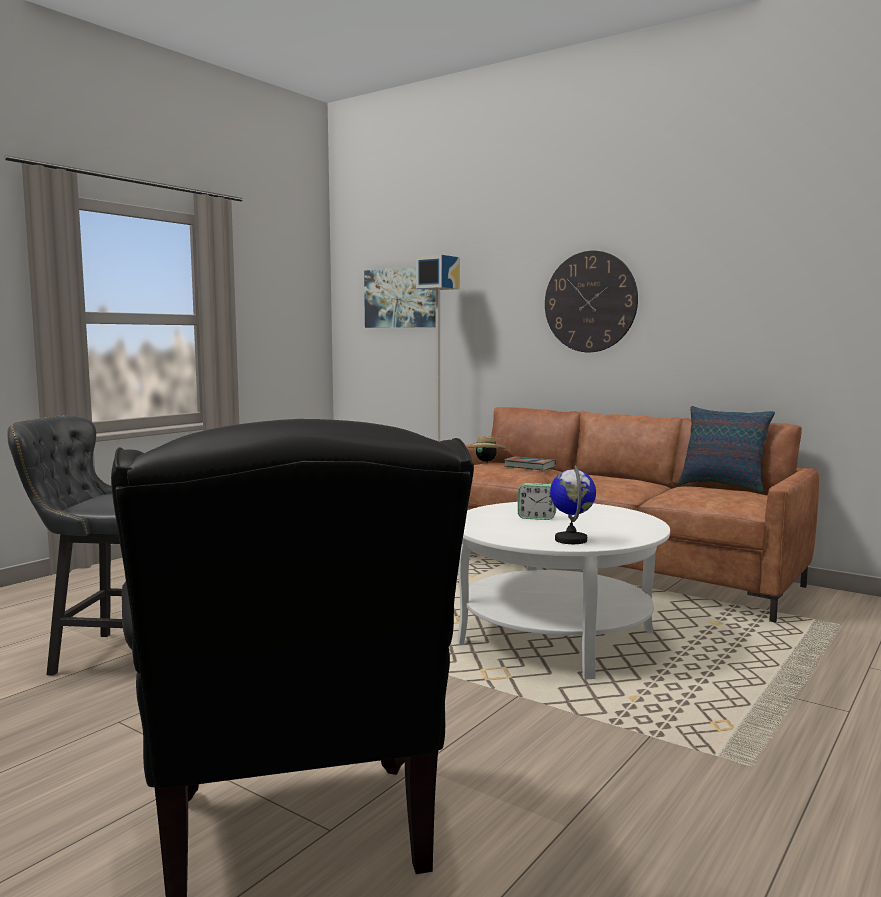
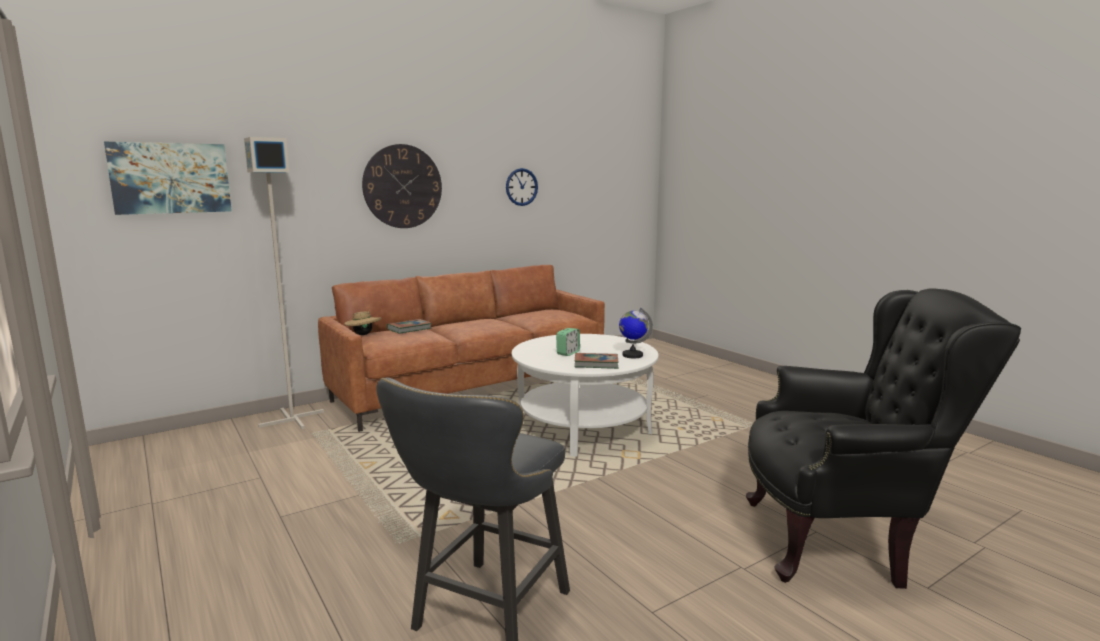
camera: 70 degrees left, 5 degrees up
blue pillow [678,406,775,493] -> none
none -> wall clock [506,168,538,206]
none -> book [575,353,619,369]

